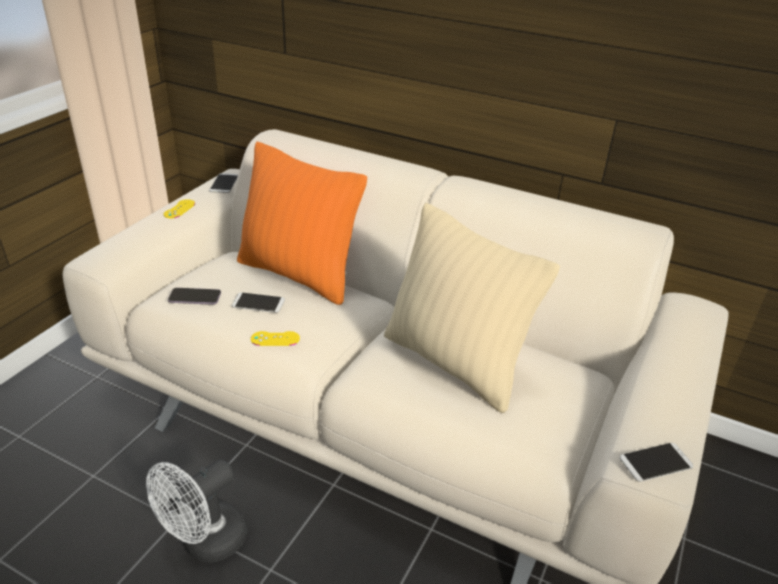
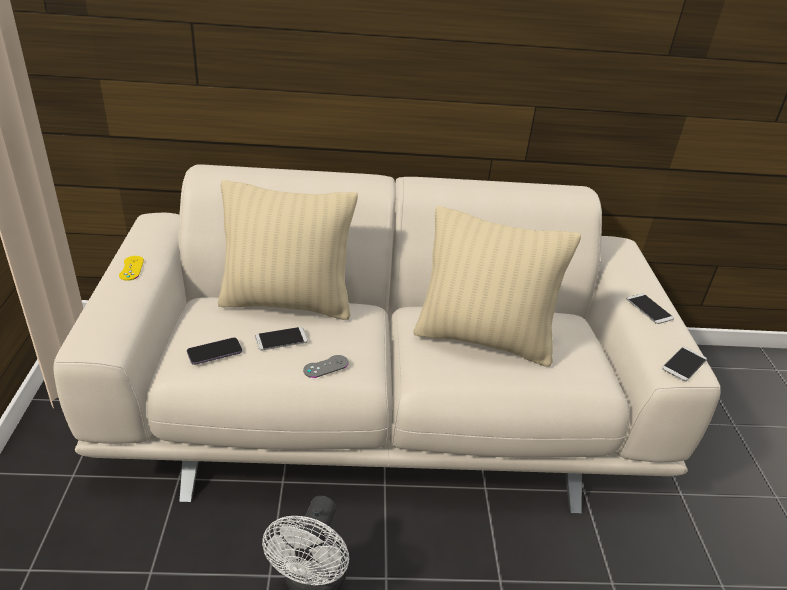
camera: 30 degrees left, 0 degrees up
phone [209,173,238,193] -> phone moved to [627,293,674,324]
orange pillow [237,141,367,305] -> beige pillow [218,180,358,320]
yellow game controller [251,331,300,346] -> grey game controller [303,355,349,378]

